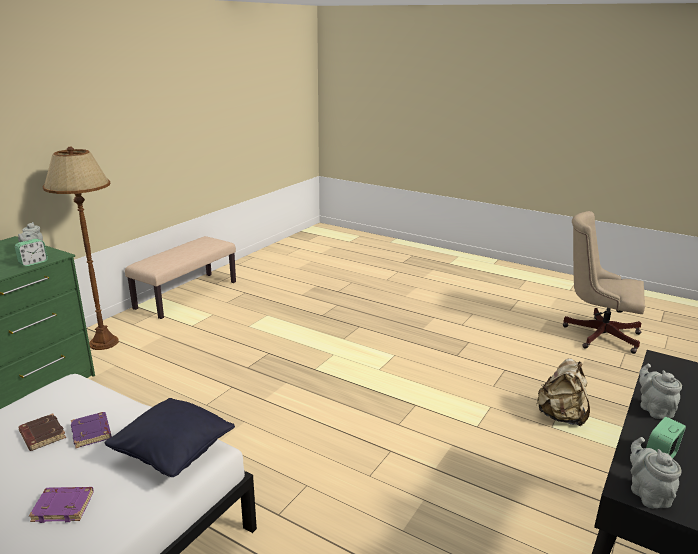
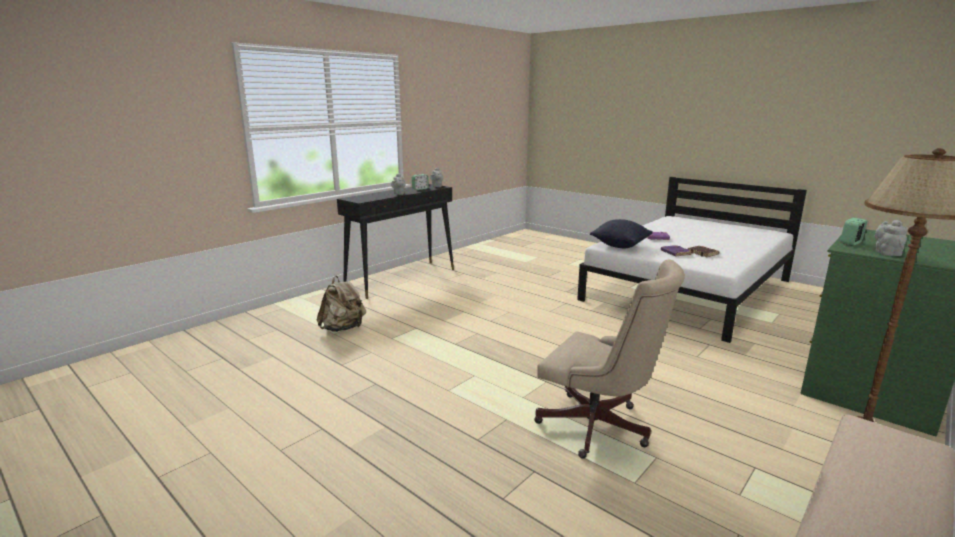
camera: 170 degrees left, 5 degrees down
beige office chair [563,211,645,354] -> beige office chair moved to [534,260,685,458]

